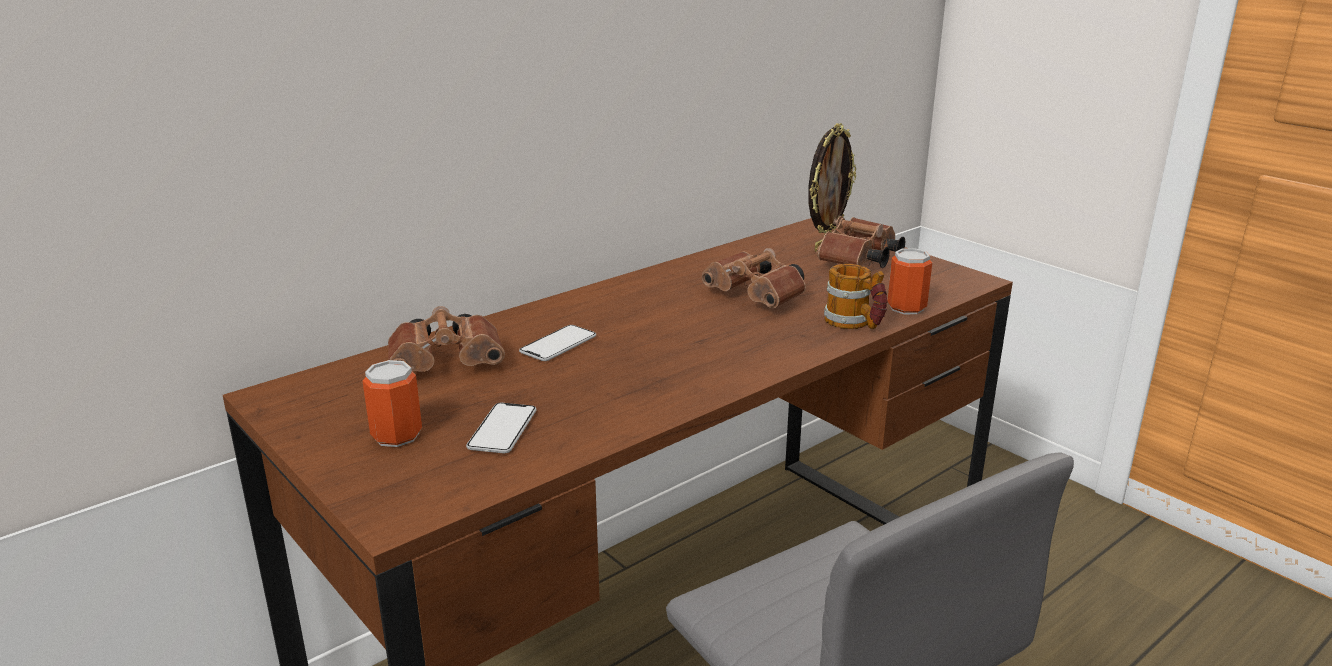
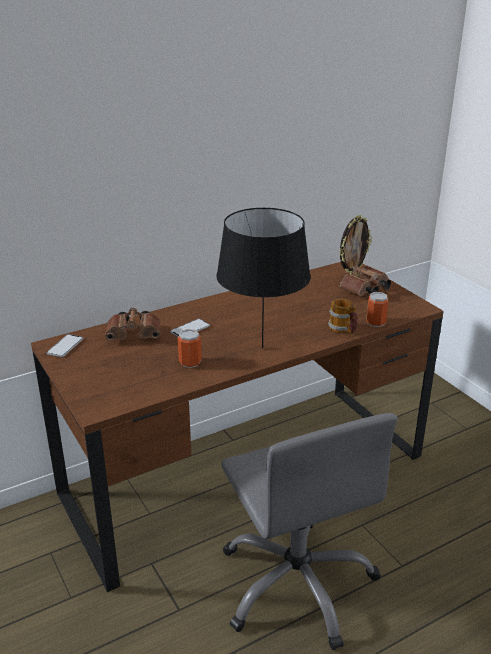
camera: 10 degrees right, 5 degrees up
can [362,360,422,447] -> can moved to [178,329,202,368]
phone [466,403,537,453] -> phone moved to [46,334,84,357]
brown binoculars [702,248,806,308] -> none
none -> black table lamp [216,208,311,349]

